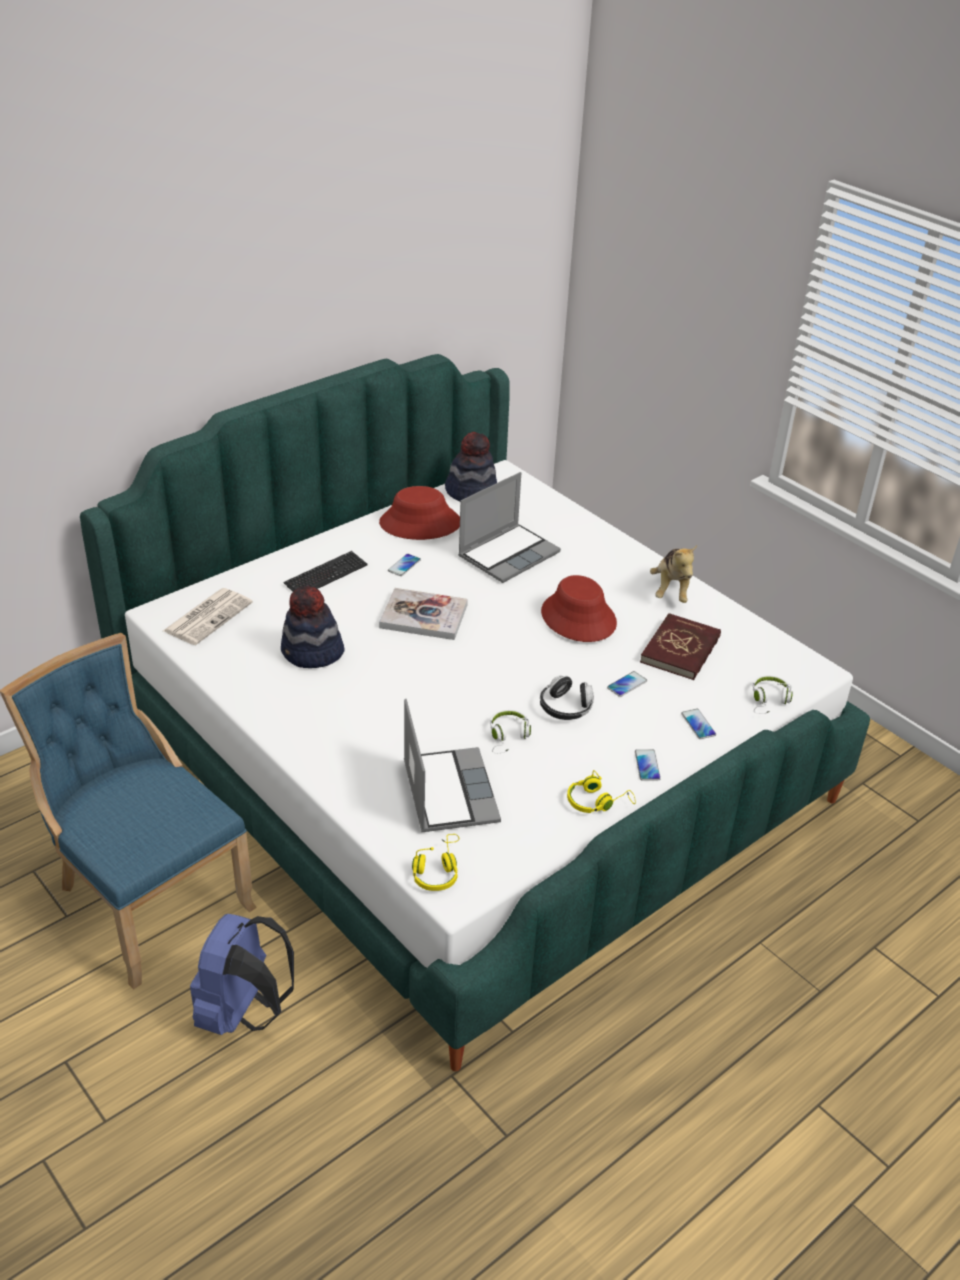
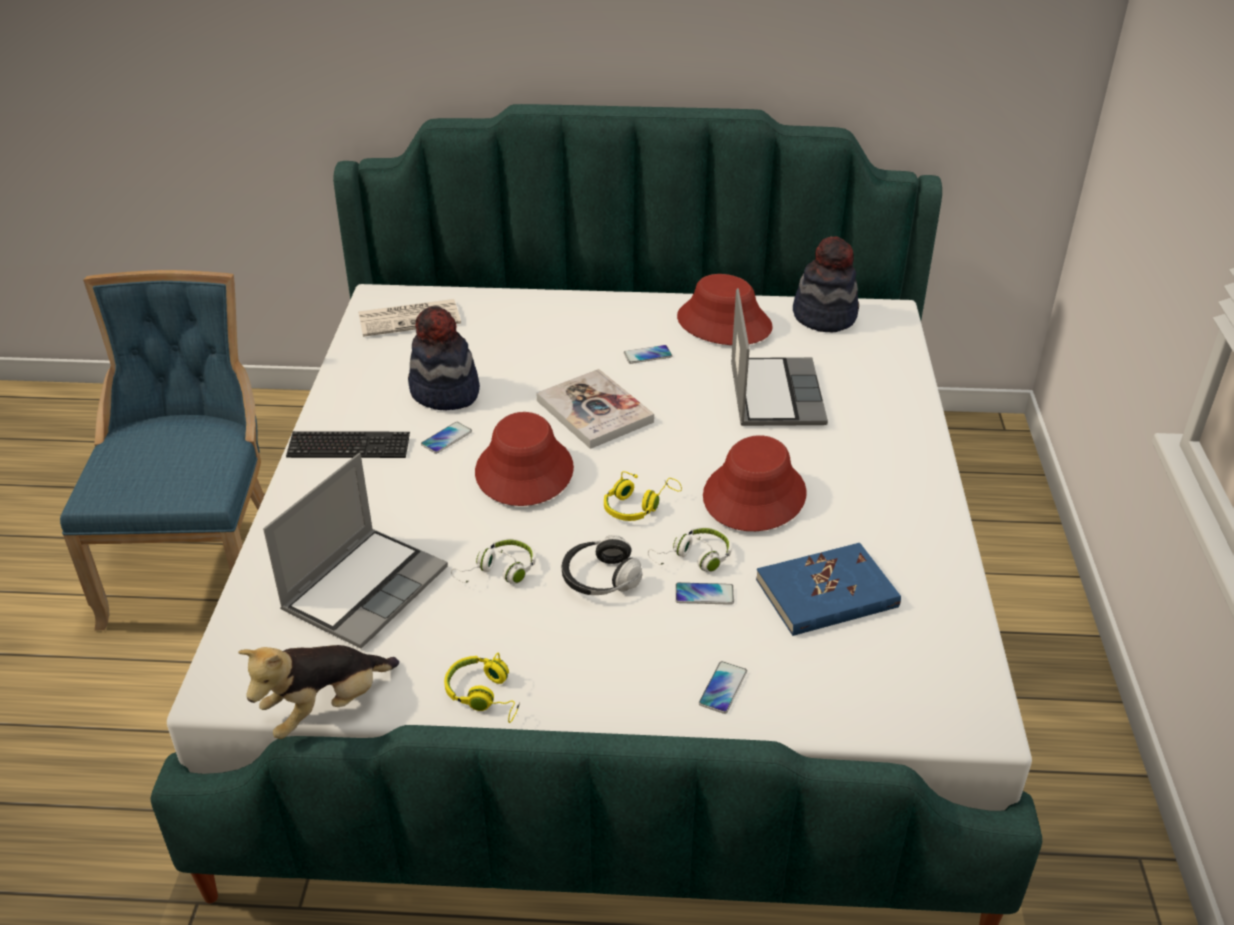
camera: 45 degrees right, 0 degrees up
blue backpack [190,914,294,1035] -> none
keyboard [283,551,368,592] -> keyboard moved to [286,431,410,458]
yellow headphones [412,834,459,891] -> yellow headphones moved to [604,471,682,521]
laptop [458,472,561,583] -> laptop turned 90 degrees counterclockwise [731,288,828,426]
phone [635,749,661,780] -> phone moved to [421,422,472,454]
red book [640,613,721,680] -> blue book [756,543,901,636]
plush toy [650,545,697,603] -> plush toy moved to [238,645,399,739]
white headphones [752,676,793,714] -> white headphones moved to [648,526,732,572]
none -> red hat [475,412,574,506]

